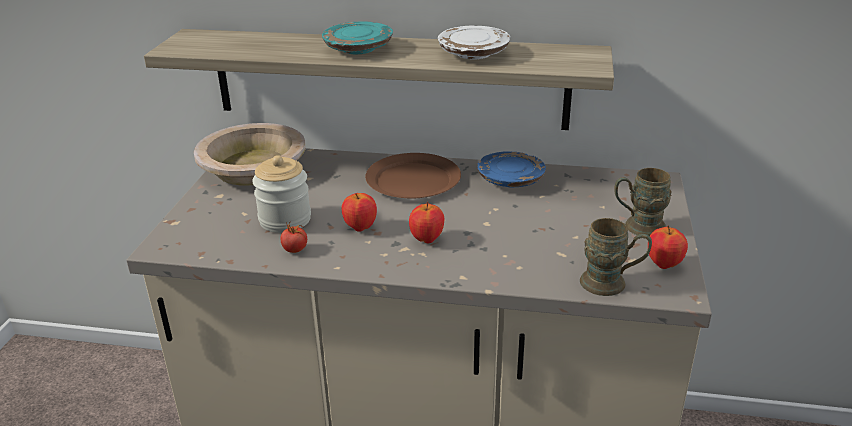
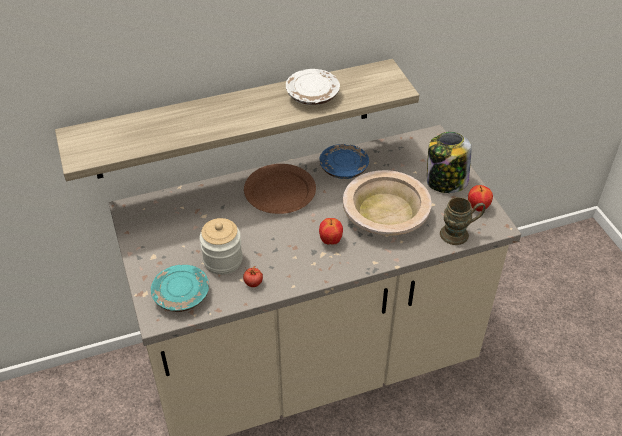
camera: 30 degrees left, 15 degrees up
beige bowl [194,123,306,186] -> beige bowl moved to [343,170,432,236]
turquoise plate [322,21,393,54] -> turquoise plate moved to [151,265,209,312]
apple [341,193,377,232] -> none
brown mug [614,168,672,236] -> jar [427,132,472,193]

